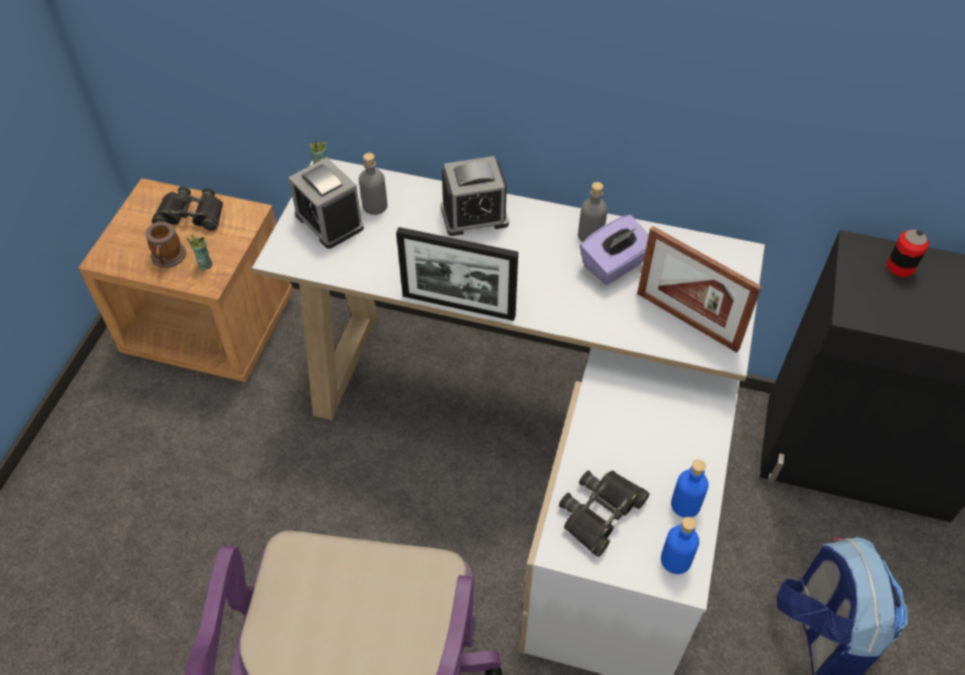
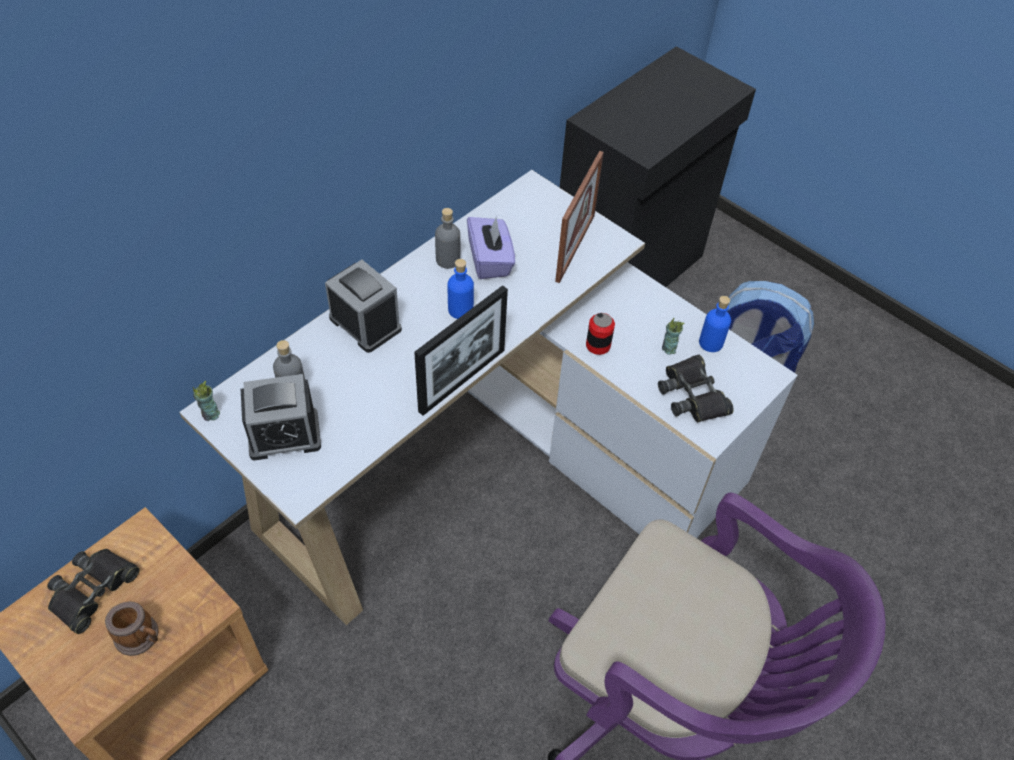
camera: 65 degrees left, 0 degrees up
cup [187,234,212,271] -> cup moved to [662,318,685,355]
alarm clock [441,156,509,236] -> alarm clock turned 60 degrees counterclockwise [325,260,402,353]
picture frame [637,226,762,353] -> picture frame turned 45 degrees counterclockwise [555,151,604,283]
blue bottle [661,517,699,574] -> blue bottle moved to [448,259,474,319]
can [887,229,929,277] -> can moved to [586,313,615,355]

